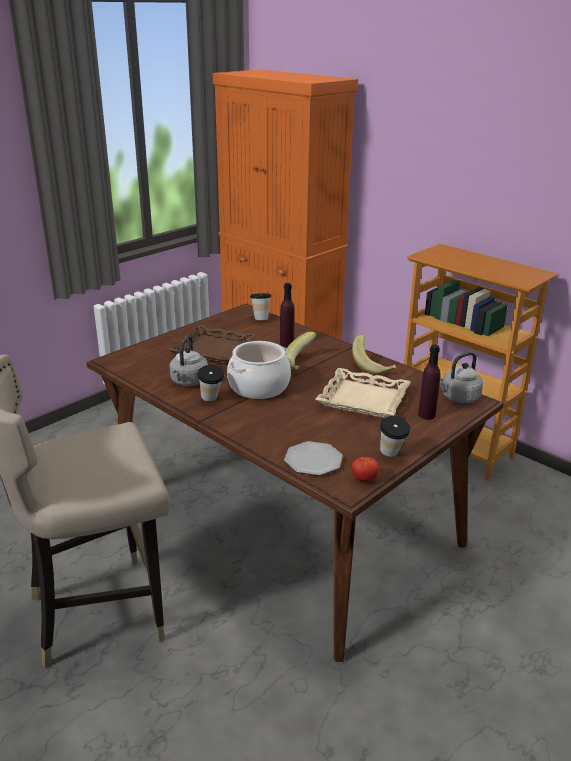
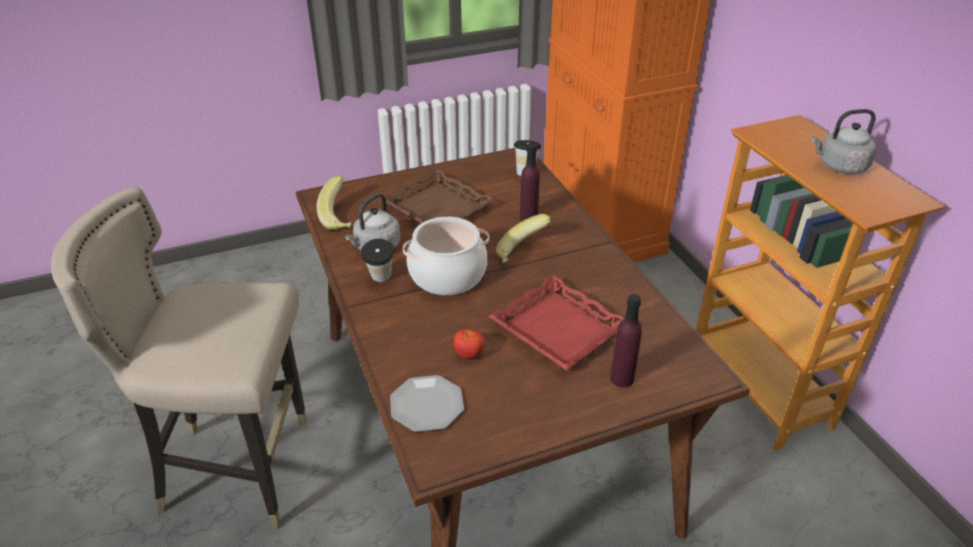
camera: 25 degrees right, 10 degrees up
beige tray [315,368,411,418] -> red tray [488,275,624,370]
banana [352,334,396,375] -> banana moved to [317,176,351,230]
tomato [352,457,379,482] -> tomato moved to [453,329,485,358]
cup [380,416,411,457] -> none
grey kettle [440,352,483,403] -> grey kettle moved to [812,109,877,174]

